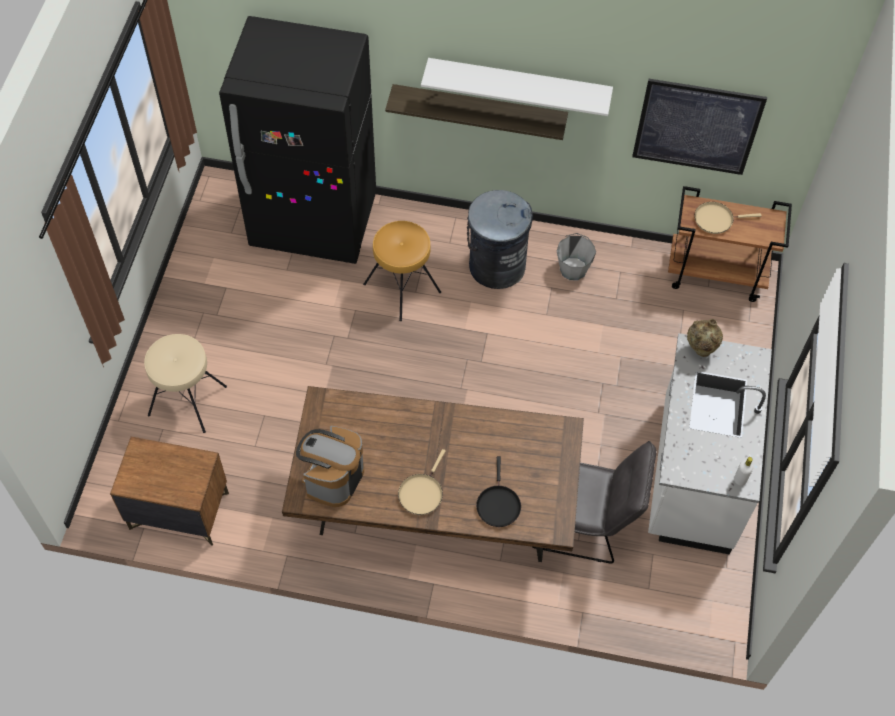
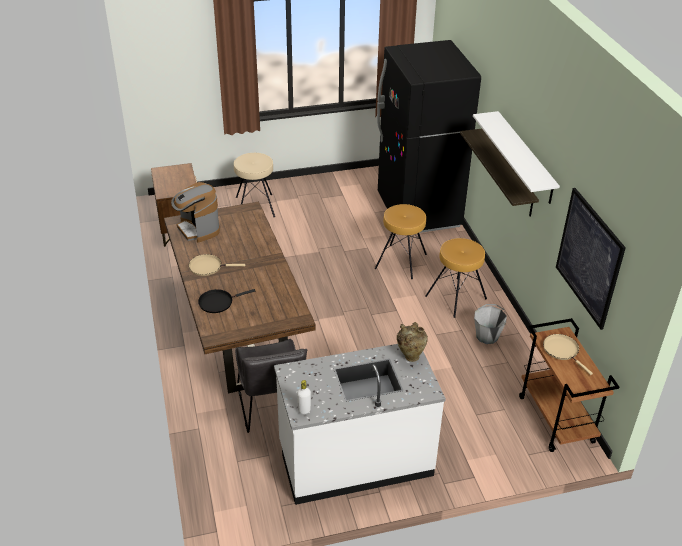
camera: 65 degrees right, 20 degrees down
coffee machine [296,426,364,507] -> coffee machine turned 120 degrees counterclockwise [171,182,220,243]
grey trash can [467,190,533,289] -> brown stool [425,238,487,318]

